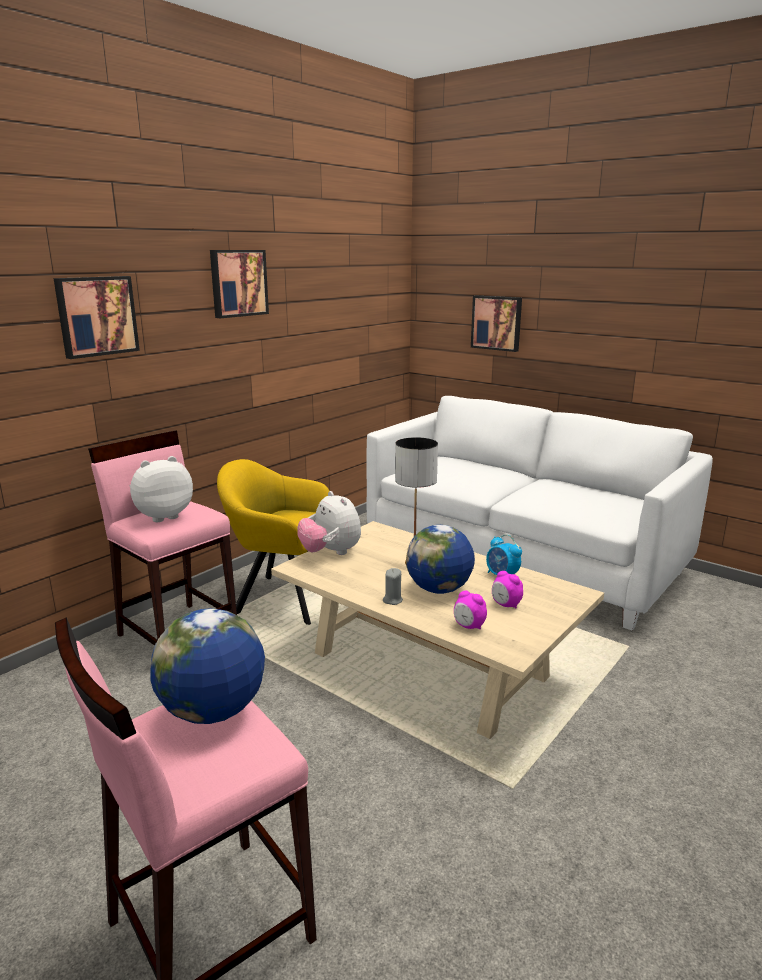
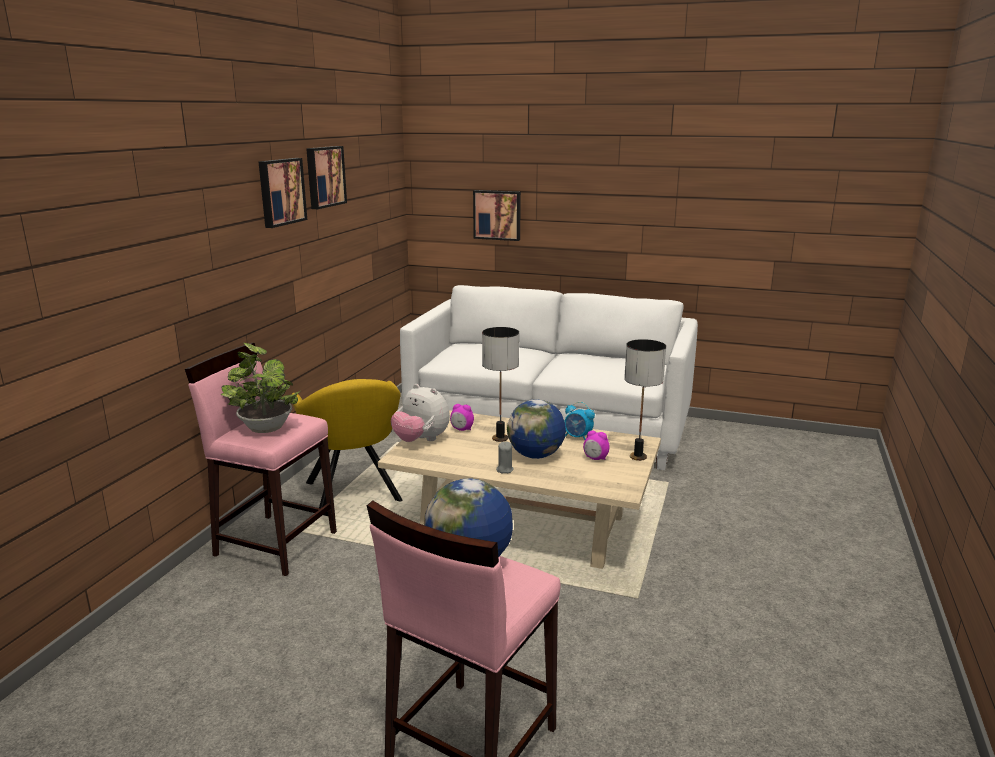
camera: 20 degrees left, 0 degrees up
picture [54,276,140,359] -> picture moved to [306,146,347,209]
plush toy [130,456,193,522] -> potted plant [221,343,300,433]
yellow armchair [217,459,329,625] -> yellow armchair turned 105 degrees counterclockwise [291,379,403,509]
alarm clock [454,591,487,629] -> alarm clock moved to [450,404,474,431]
none -> table lamp [624,339,666,461]

